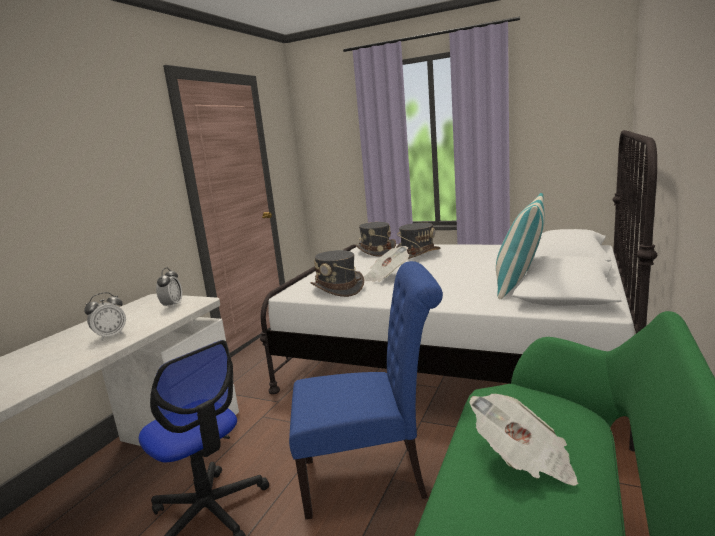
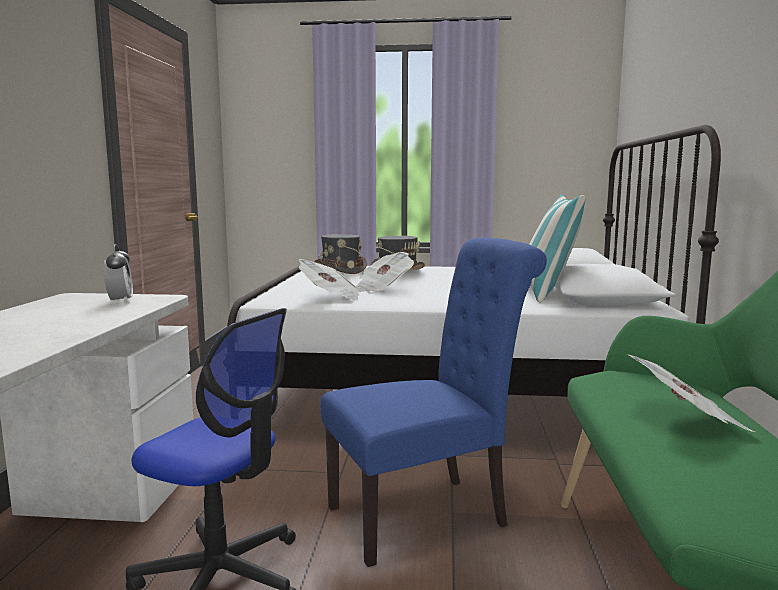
camera: 20 degrees left, 5 degrees down
alarm clock [84,292,126,341] -> none
grey hat [310,250,364,297] -> newspaper [299,259,361,301]

